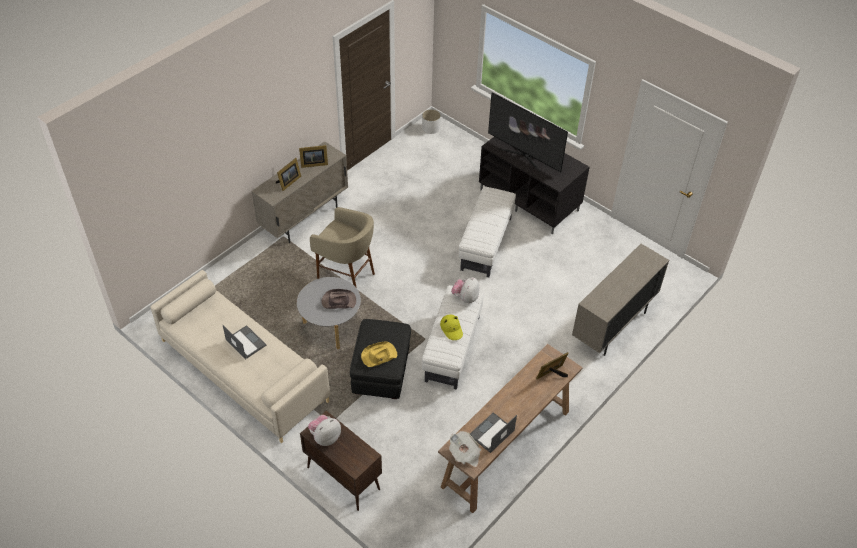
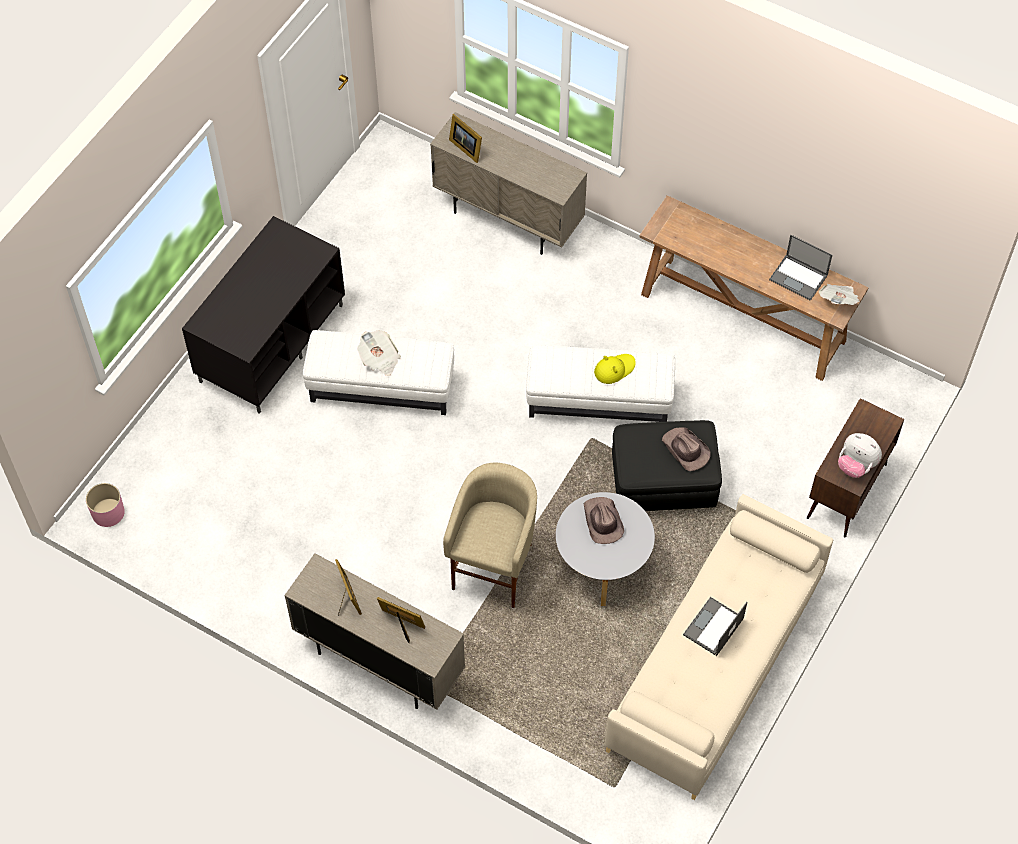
camera: 100 degrees left, 10 degrees up
yellow hat [361,341,397,367] -> brown hat [662,427,710,471]
white planter [422,110,441,134] -> pink planter [86,483,125,527]
plush toy [451,277,479,303] -> none
television [488,93,568,172] -> none
picture frame [536,352,569,379] -> picture frame moved to [449,114,482,163]
none -> newspaper [357,330,401,376]

